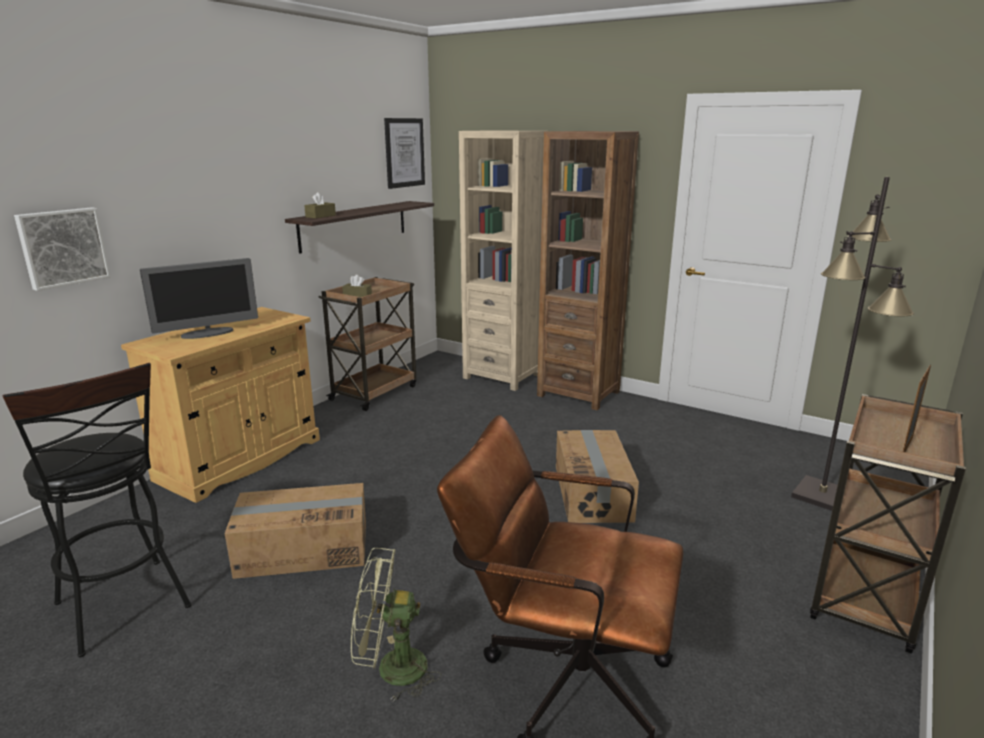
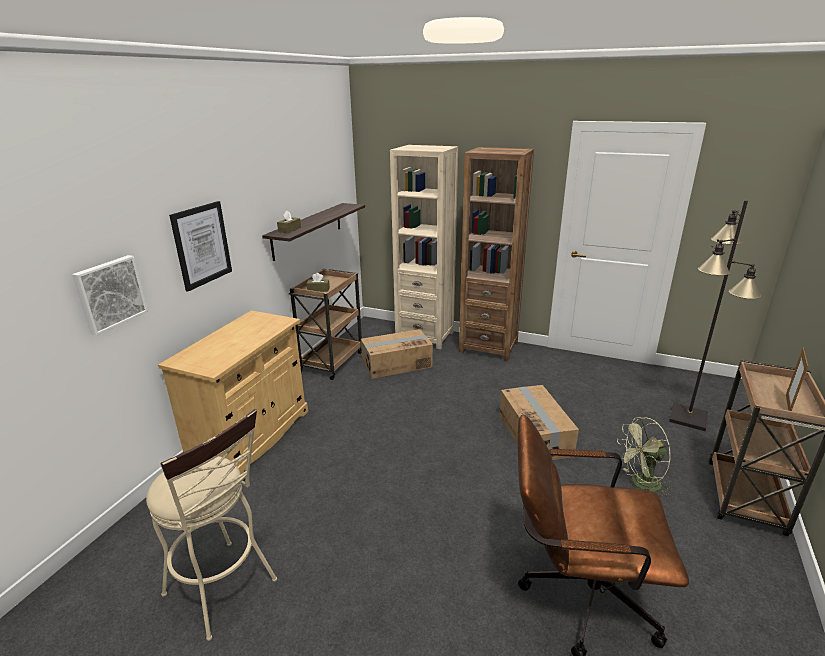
camera: 10 degrees left, 5 degrees up
black stool [3,363,192,657] -> beige stool [146,409,277,641]
monitor [140,258,258,339] -> none
cardboard box [225,483,366,579] -> cardboard box moved to [361,329,433,379]
green fan [351,548,441,702] -> green fan moved to [617,417,671,497]
picture [384,118,425,189] -> picture moved to [169,201,232,292]

